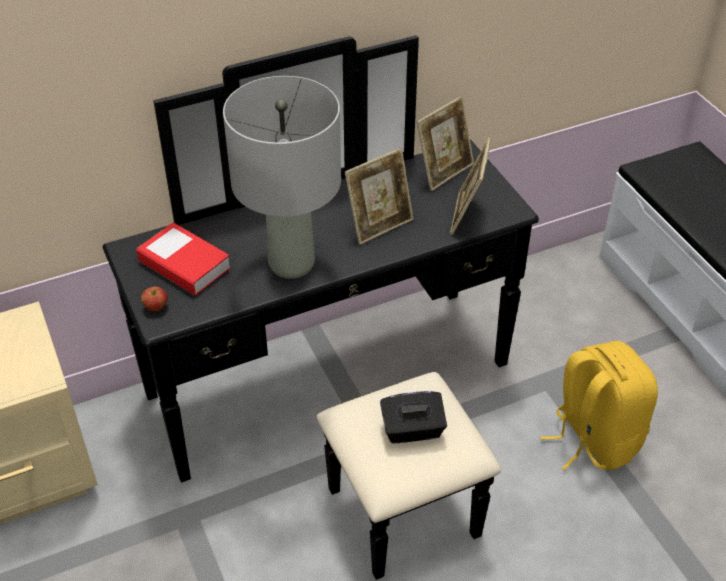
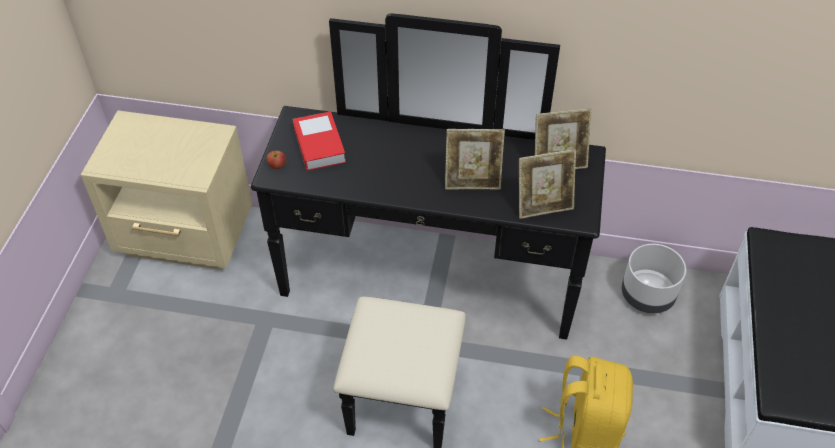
camera: 35 degrees right, 5 degrees up
grey table lamp [223,76,341,279] -> none
black tissue box [380,391,447,443] -> none
picture frame [450,137,491,235] -> picture frame turned 150 degrees counterclockwise [519,149,576,219]
none -> grey planter [622,244,686,313]

